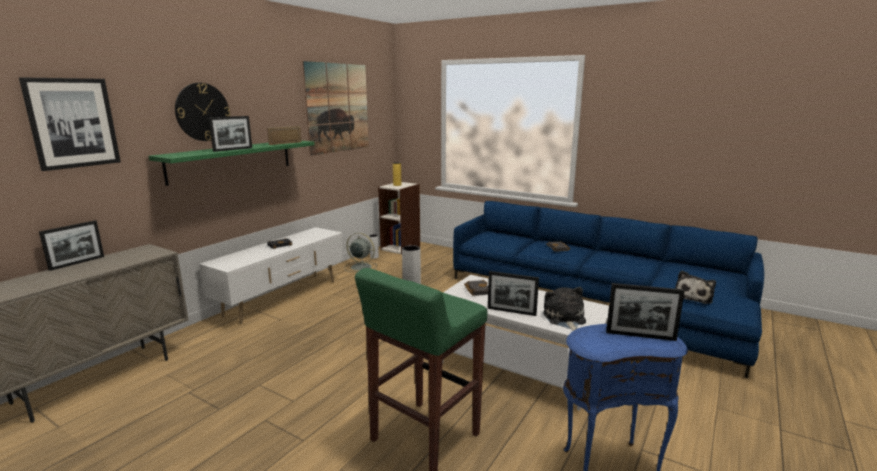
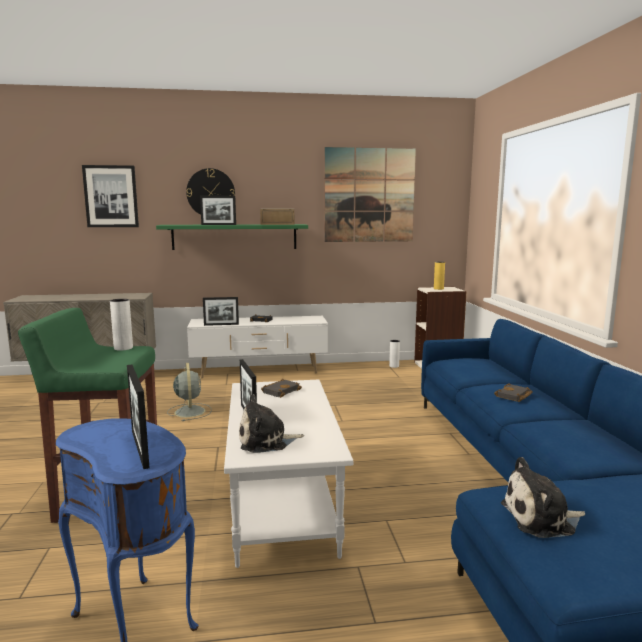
camera: 50 degrees right, 5 degrees down
picture frame [39,220,104,271] -> picture frame moved to [203,297,239,326]
grey fan [344,233,377,272] -> grey fan moved to [167,363,212,421]
plush toy [543,287,586,331] -> plush toy turned 150 degrees counterclockwise [239,394,304,453]

